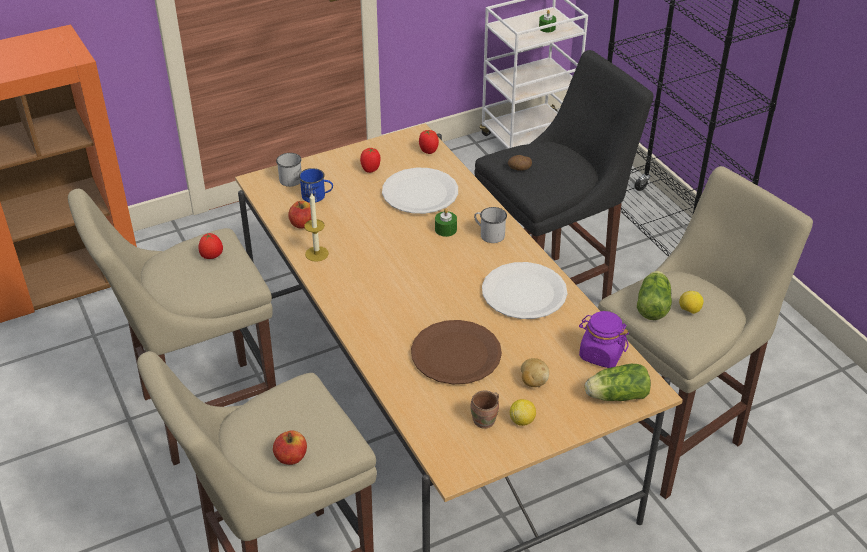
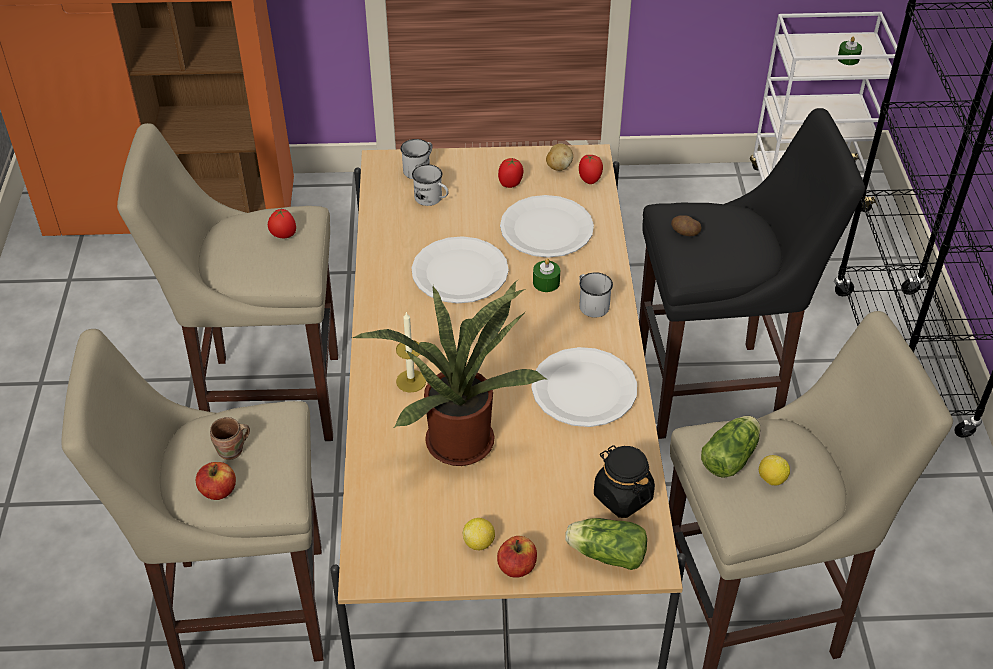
camera: 25 degrees right, 5 degrees up
apple [288,201,311,229] -> apple moved to [497,536,537,578]
blue mug [299,168,333,203] -> white mug [412,164,449,206]
candle [304,193,329,262] -> candle moved to [396,311,426,393]
brown plate [411,320,502,384] -> potted plant [352,281,548,466]
brown mug [470,390,499,429] -> brown mug moved to [210,417,250,460]
potato [521,358,549,387] -> potato moved to [546,143,573,171]
purple jar [579,311,629,368] -> black jar [594,445,655,518]
none -> white plate [411,236,509,304]

